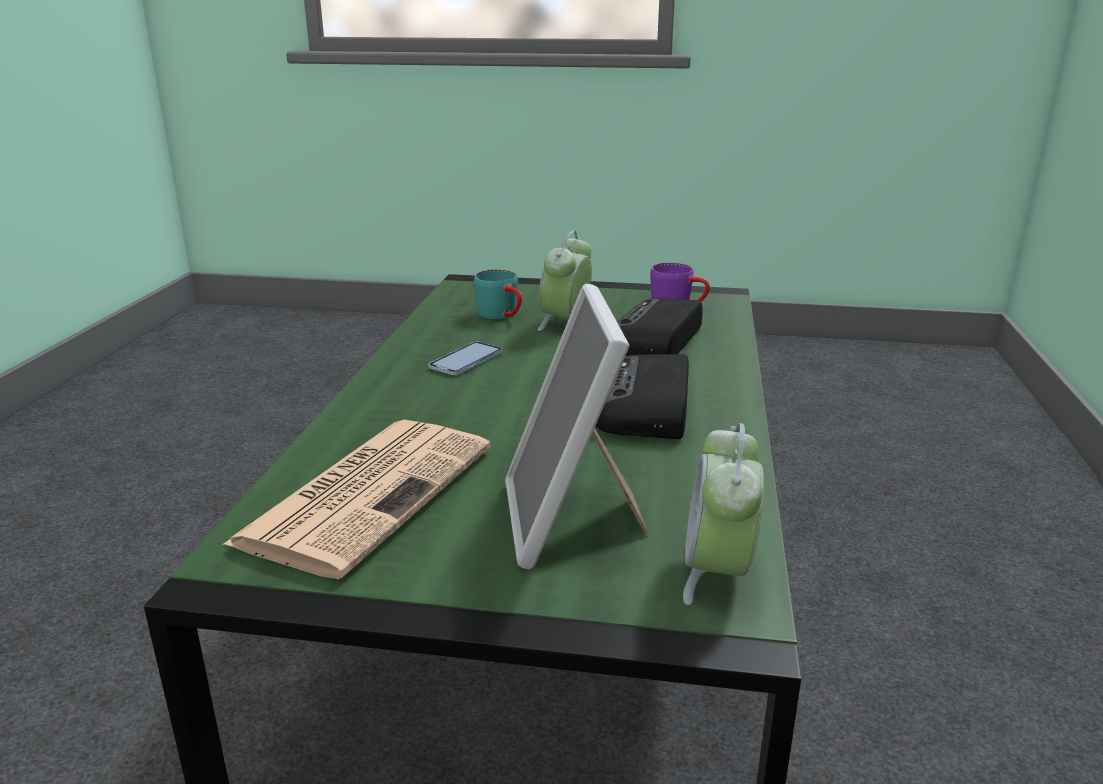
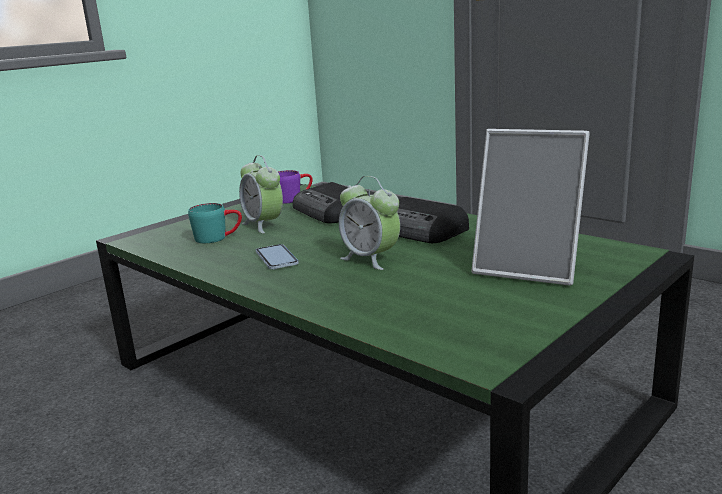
camera: 55 degrees left, 5 degrees down
newspaper [222,420,491,579] -> none
alarm clock [683,423,764,605] -> alarm clock moved to [339,176,400,270]

